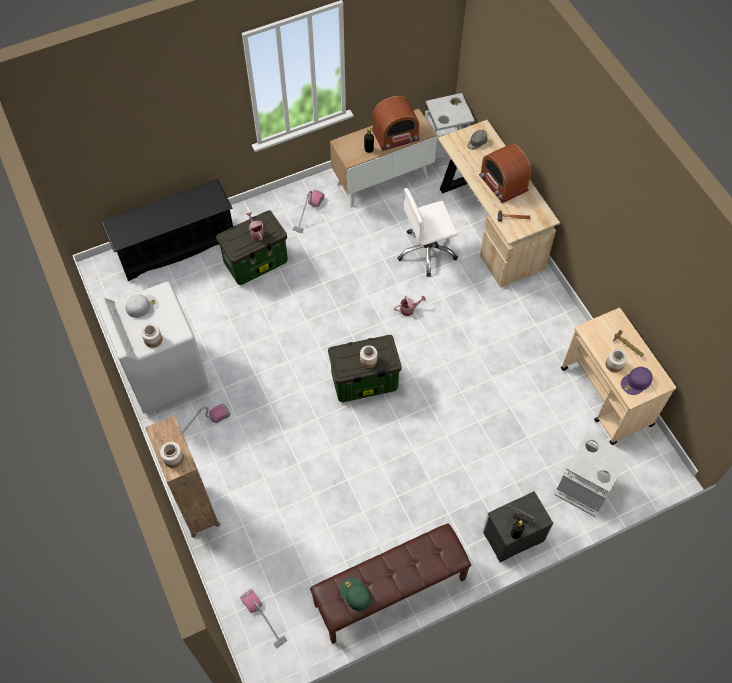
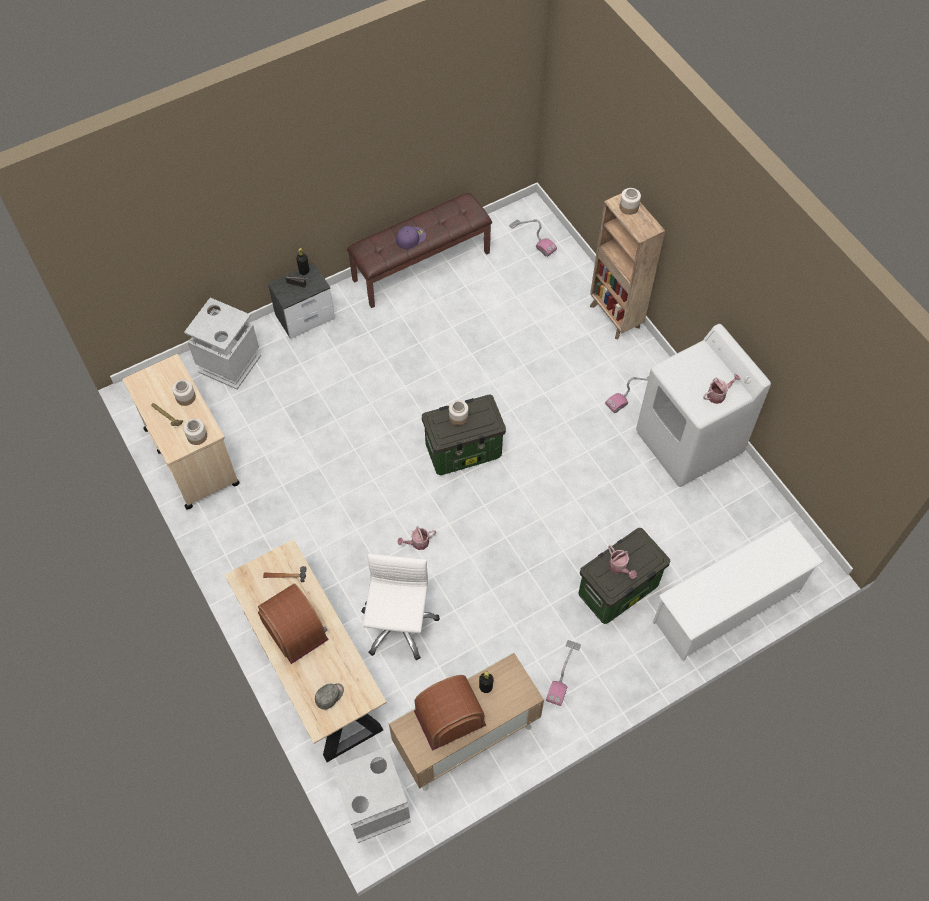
camera: 175 degrees right, 0 degrees up
black shoe rack [101,179,233,281] -> white shoe rack [653,520,823,661]
white cap [125,294,159,318] -> watering can [703,374,740,404]
jar [141,324,162,348] -> jar moved to [184,418,207,445]
green cap [340,578,371,611] -> none
white office chair [397,188,458,277] -> white office chair turned 60 degrees counterclockwise [361,554,440,660]
purple cap [621,367,653,395] -> purple cap moved to [396,226,426,249]

